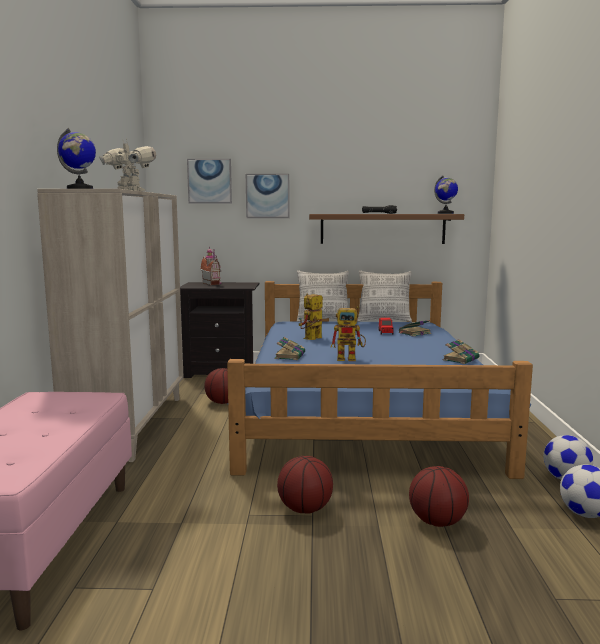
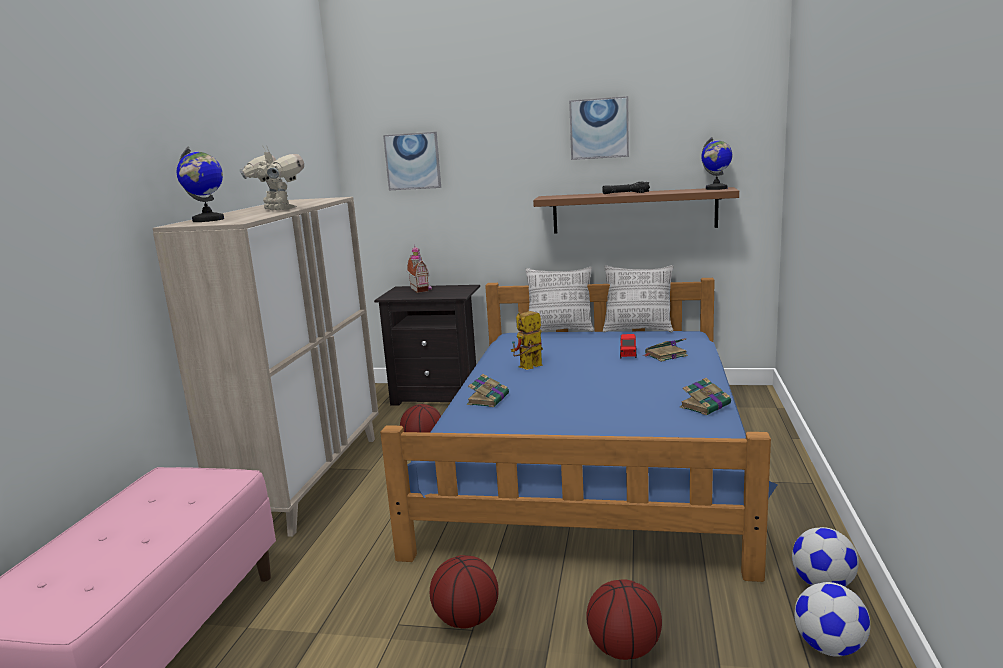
camera: 10 degrees right, 5 degrees up
picture [246,174,289,218] -> picture moved to [569,96,629,160]
toy robot [331,306,366,361] -> none

